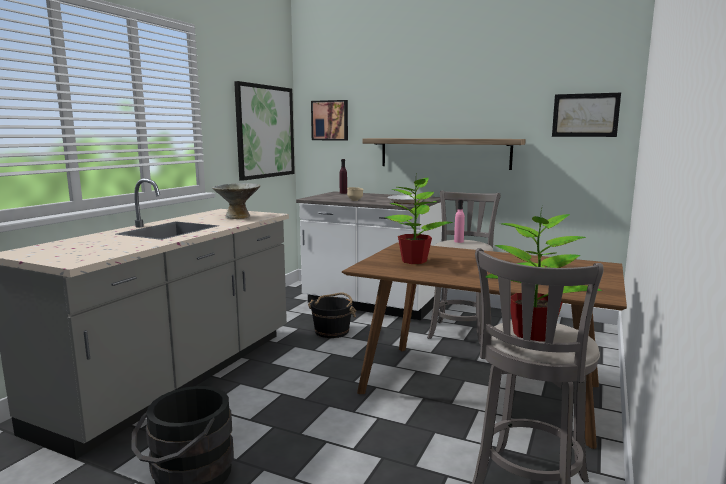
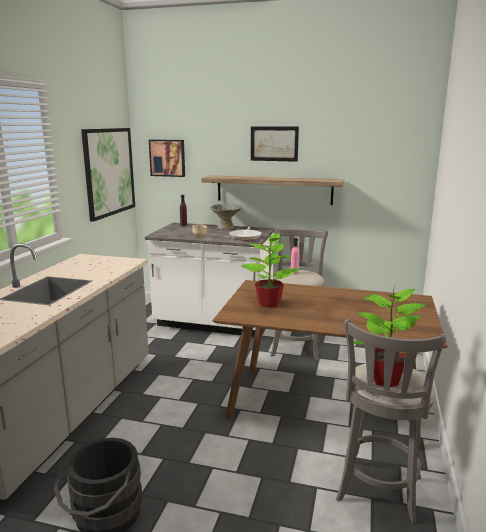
camera: 10 degrees left, 5 degrees up
grey bowl [212,183,260,219] -> grey bowl moved to [210,204,241,230]
black bucket [308,293,356,338] -> none
picture [552,93,621,137] -> picture moved to [251,126,299,162]

